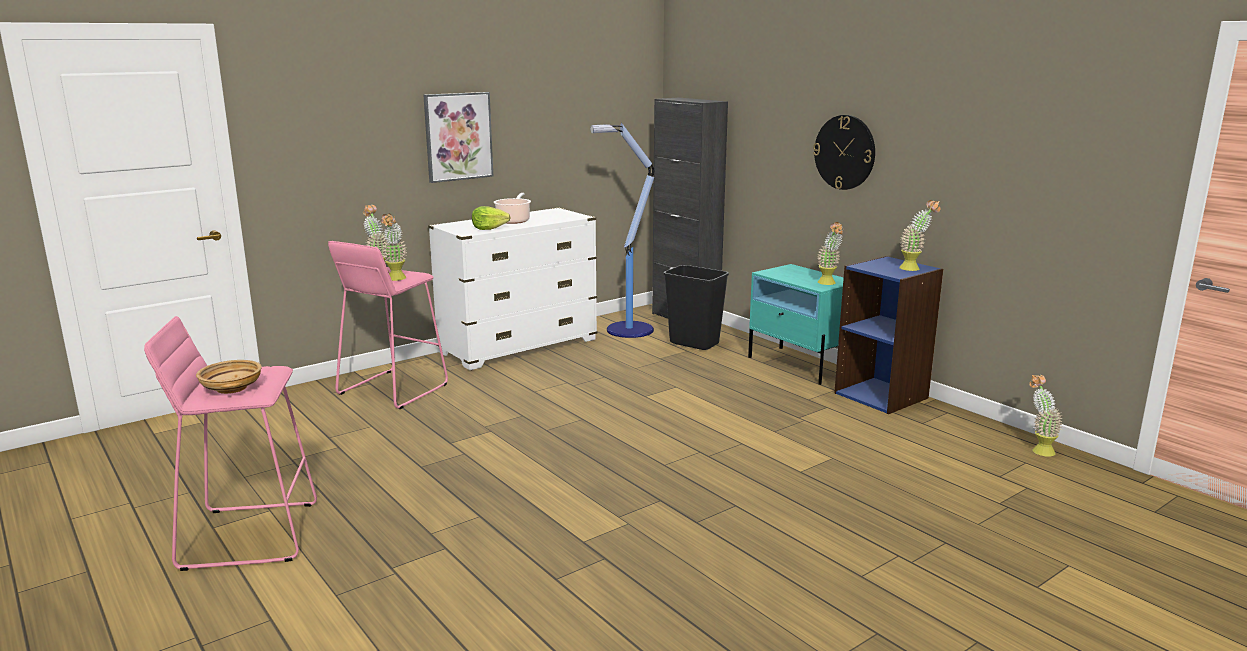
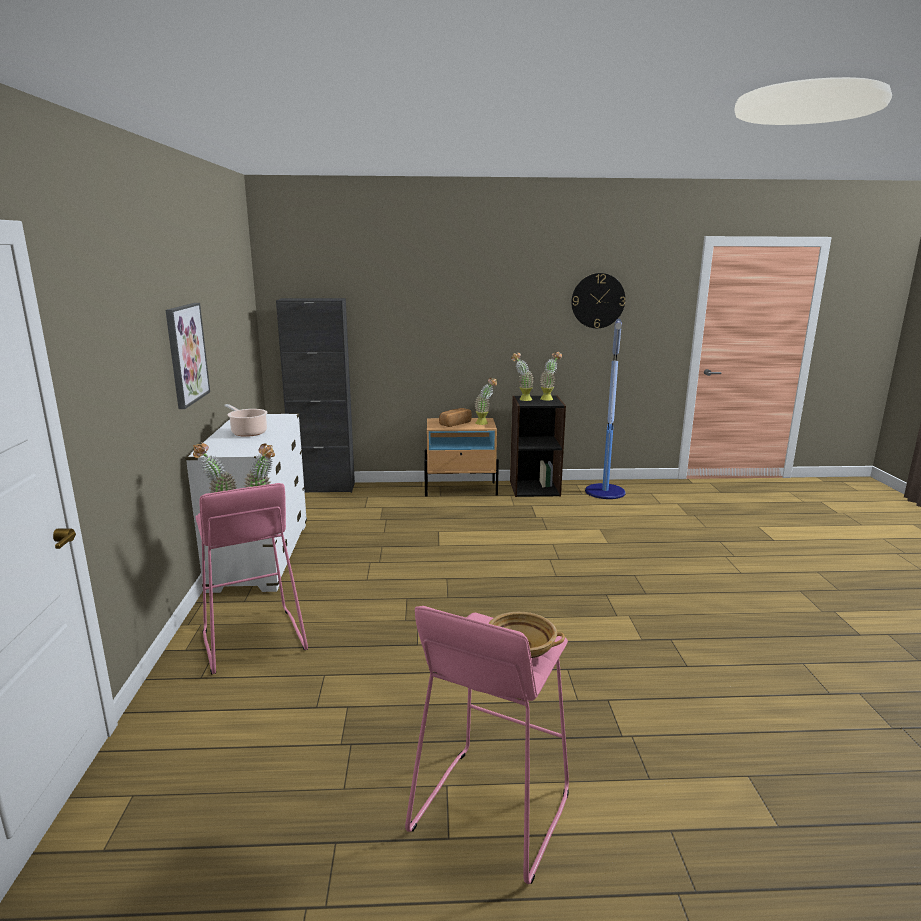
camera: 55 degrees left, 0 degrees up
lettuce [472,206,511,230] -> none
floor lamp [591,123,654,338] -> floor lamp moved to [585,319,626,499]
black trash can [664,265,729,350] -> none
turquoise nightstand [748,264,844,385] -> beige nightstand [424,418,499,497]
wall clock [813,115,875,190] -> wall clock moved to [571,273,625,328]
blue bookcase [834,256,943,414] -> black bookcase [510,395,566,497]
potted plant [1029,375,1063,456] -> potted plant moved to [511,353,534,401]
none -> bread [439,408,472,427]

